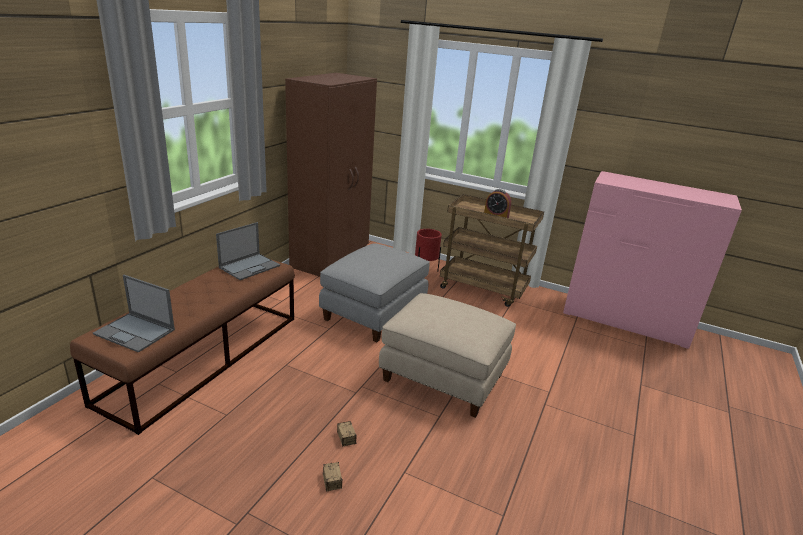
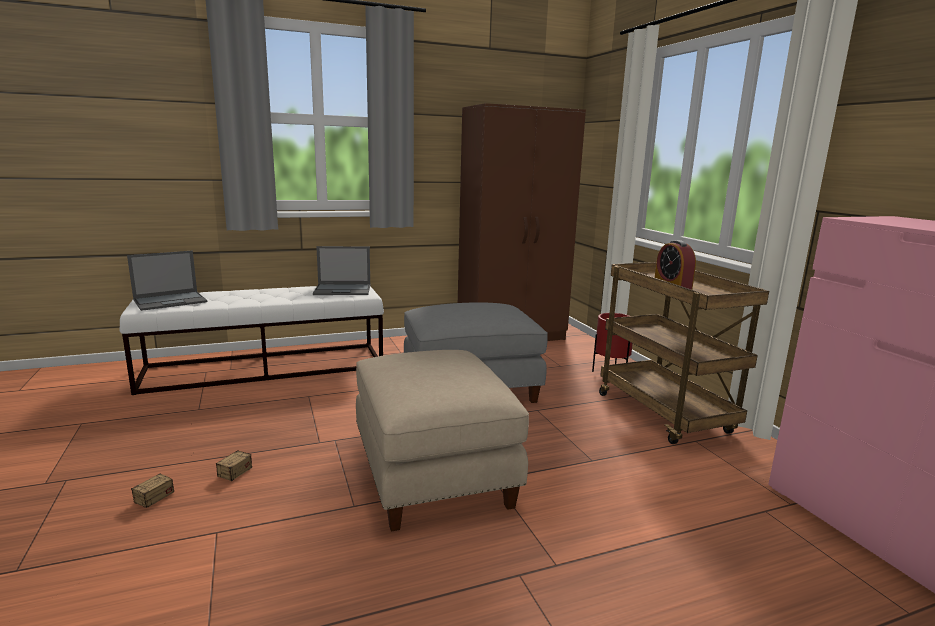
camera: 45 degrees right, 10 degrees down
brown bench [70,260,295,435] -> white bench [119,286,384,395]
laptop [93,275,175,353] -> laptop turned 105 degrees counterclockwise [127,251,207,311]

